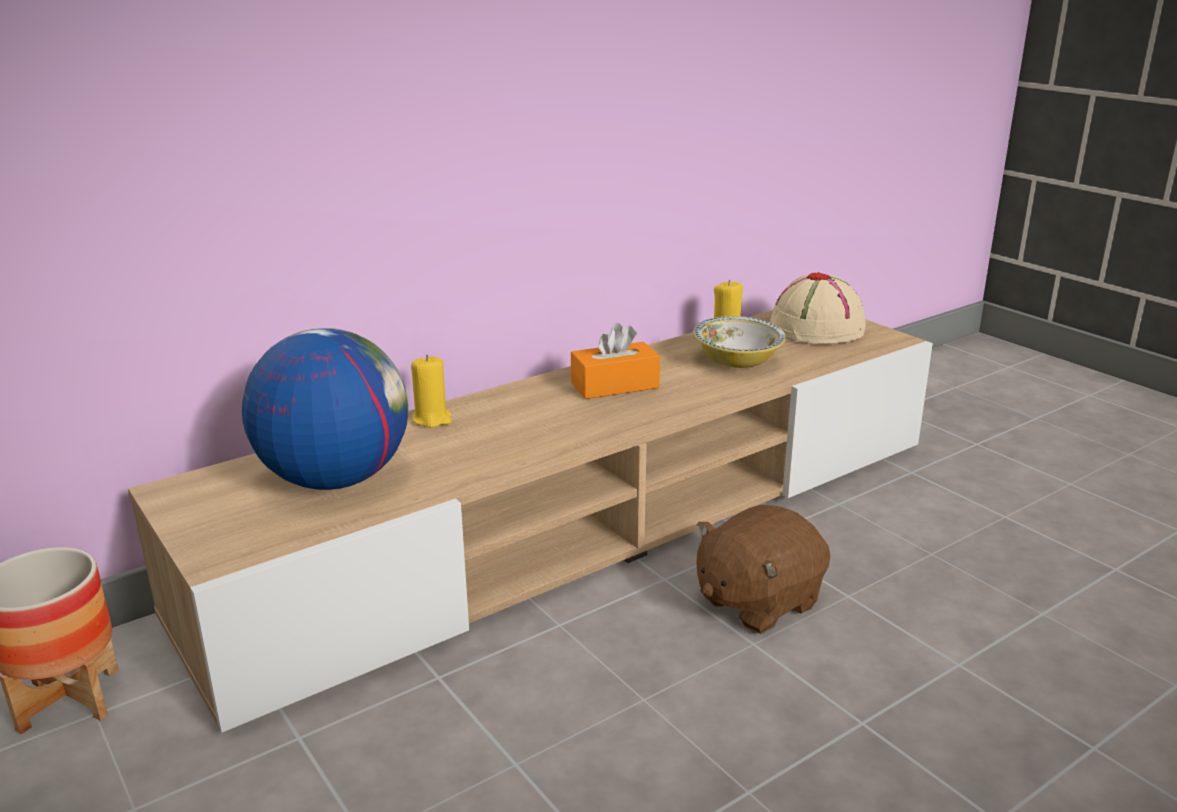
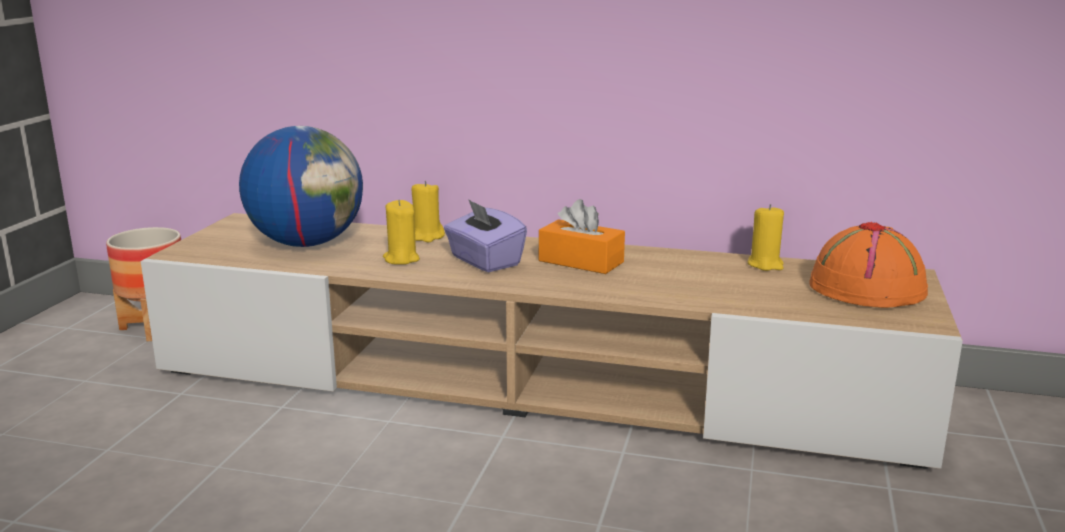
camera: 50 degrees right, 5 degrees down
bowl [693,316,786,368] -> none
brown plush toy [696,505,830,634] -> none
beige hat [770,272,866,344] -> orange hat [809,222,928,308]
none -> yellow candle [383,200,420,264]
none -> purple tissue box [444,199,527,272]

